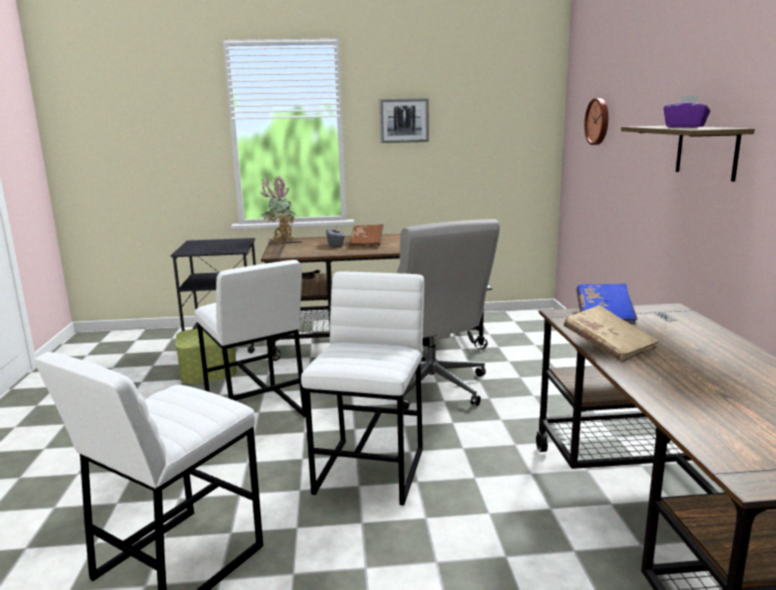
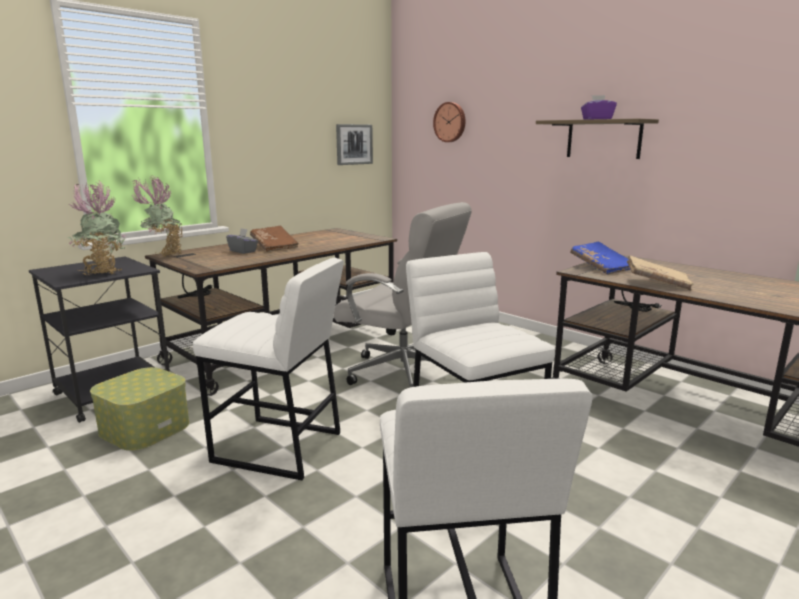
camera: 40 degrees left, 0 degrees up
picture [380,98,429,143] -> picture moved to [336,124,373,165]
none -> potted plant [67,180,126,275]

